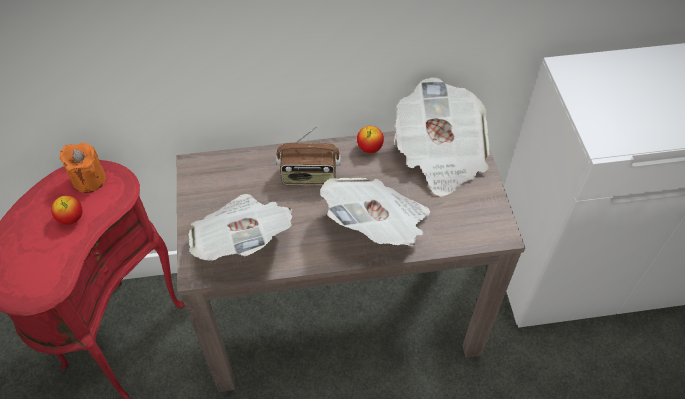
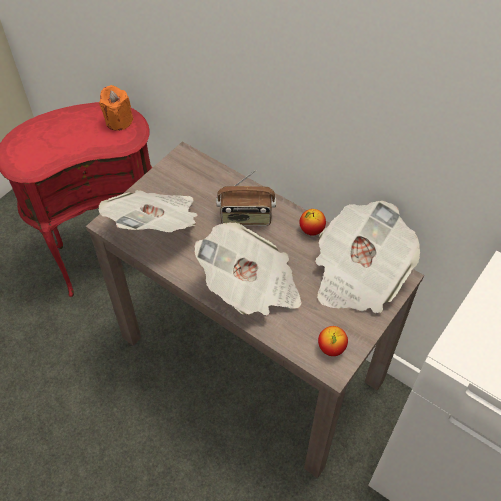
camera: 45 degrees right, 0 degrees up
apple [51,196,82,225] -> apple moved to [318,326,348,356]
radio [276,126,341,186] -> radio turned 45 degrees counterclockwise [216,170,276,226]

